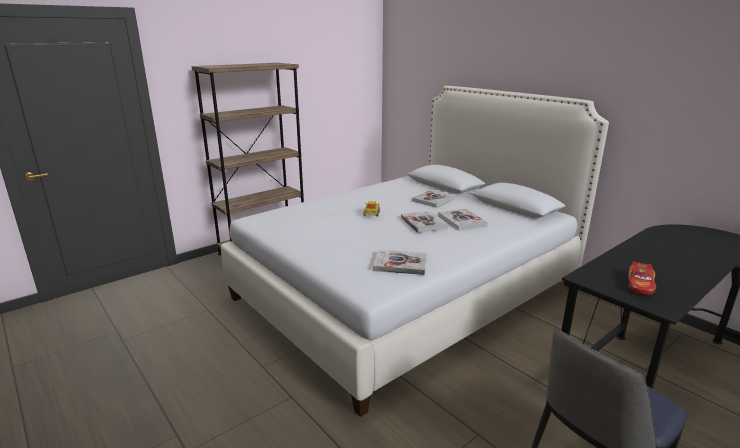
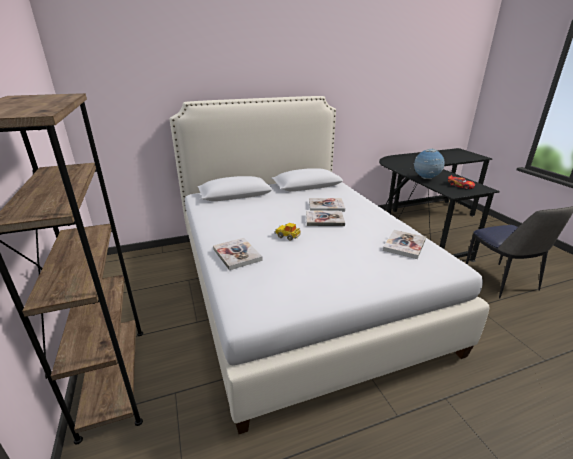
camera: 70 degrees left, 5 degrees up
book [412,189,456,208] -> book moved to [213,238,263,270]
none -> globe [414,148,445,179]

